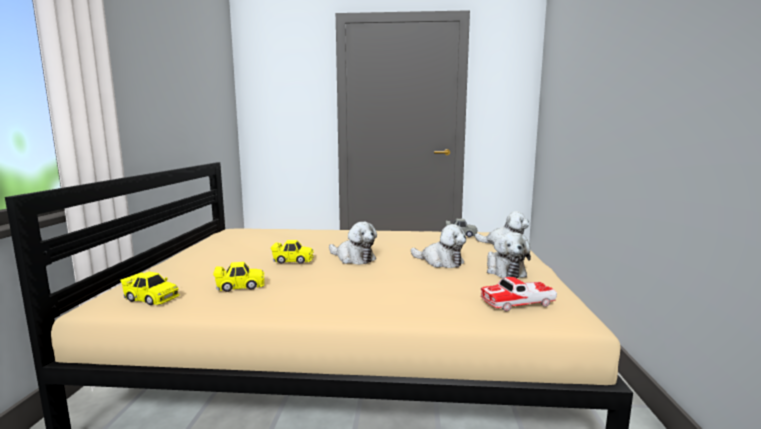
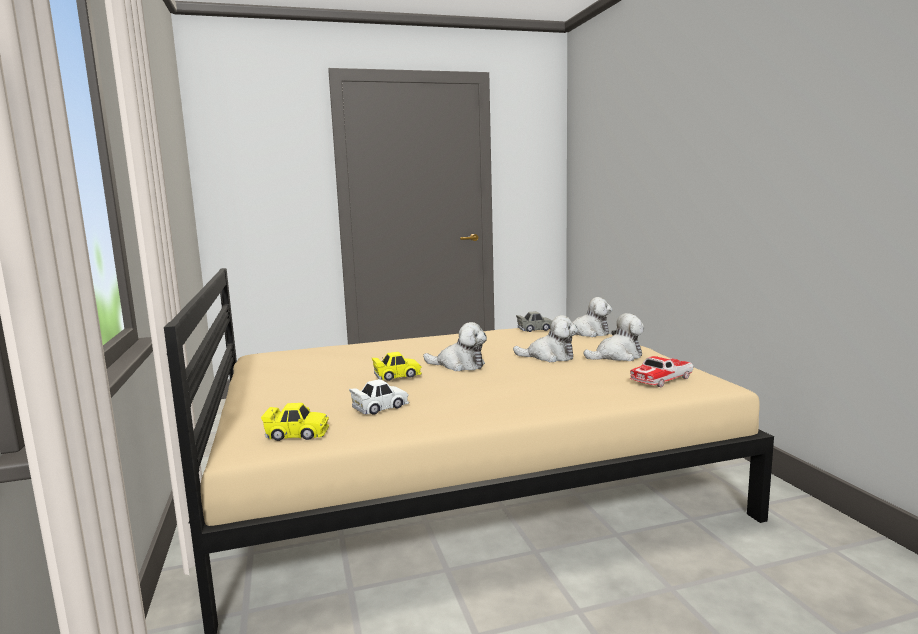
camera: 20 degrees left, 0 degrees up
yellow toy car [213,262,265,292] -> white toy car [349,379,409,415]
plush toy [487,232,531,278] -> plush toy turned 75 degrees counterclockwise [583,313,644,361]

